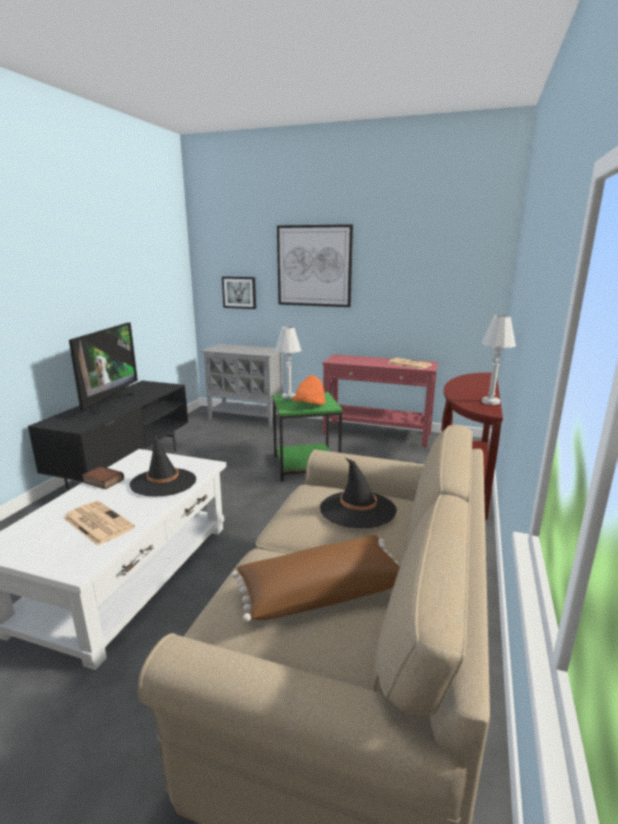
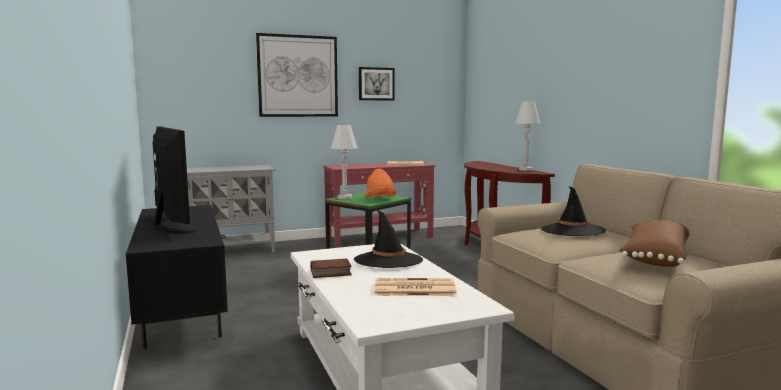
camera: 40 degrees left, 10 degrees down
picture [222,276,256,309] -> picture moved to [359,67,395,100]

